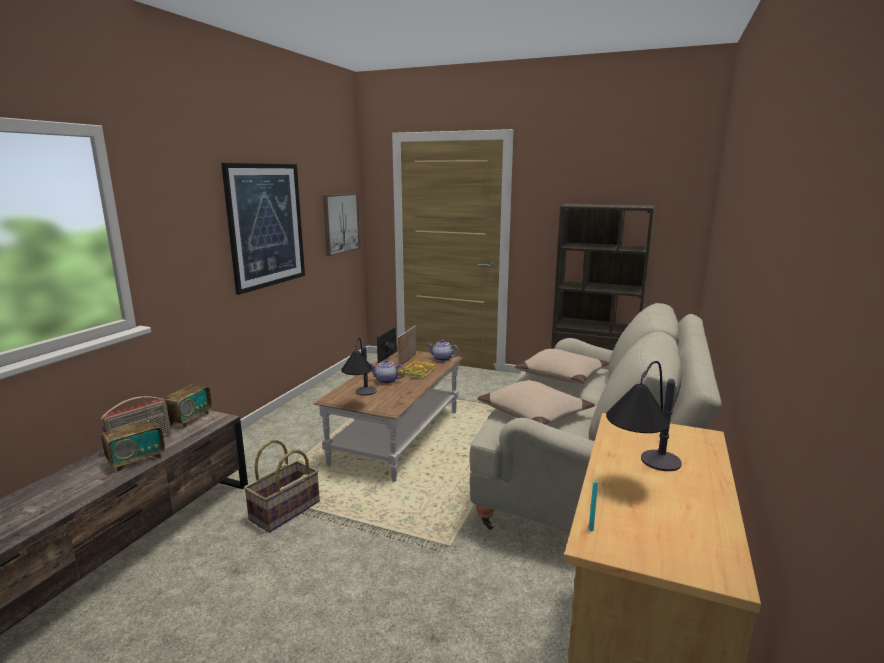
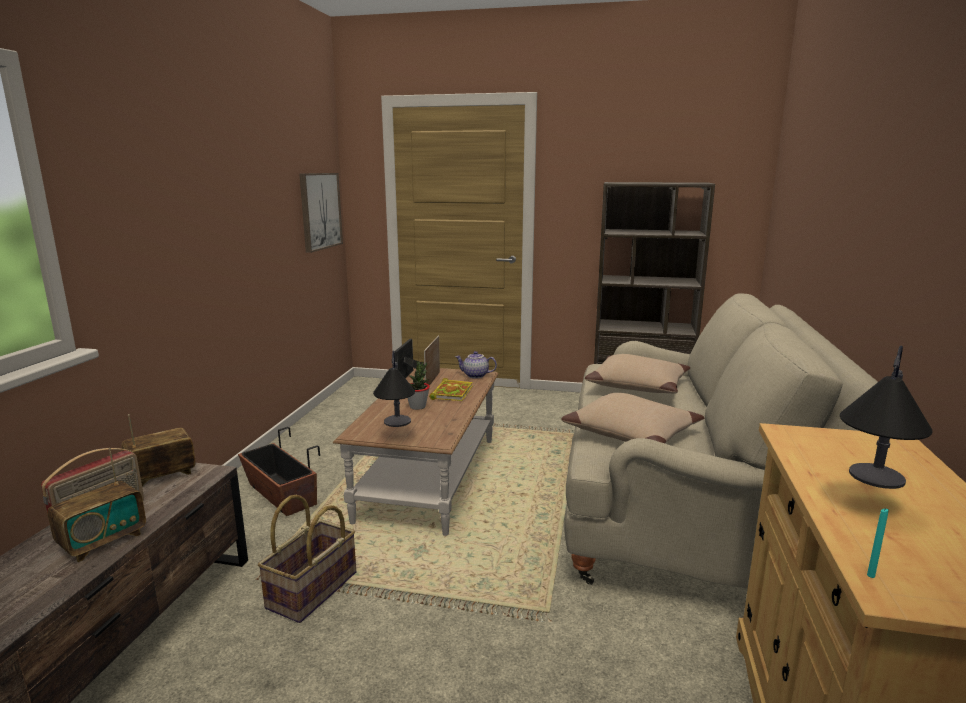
camera: 10 degrees left, 0 degrees up
radio [162,364,212,428] -> radio turned 135 degrees counterclockwise [122,414,196,486]
picture [221,163,305,295] -> none
teapot [369,359,405,384] -> potted plant [408,361,430,410]
none -> planter [238,427,320,516]

